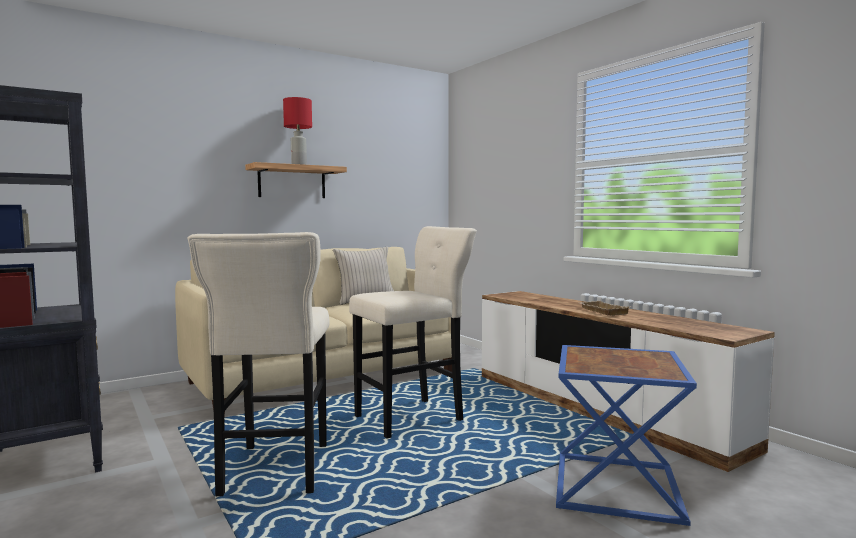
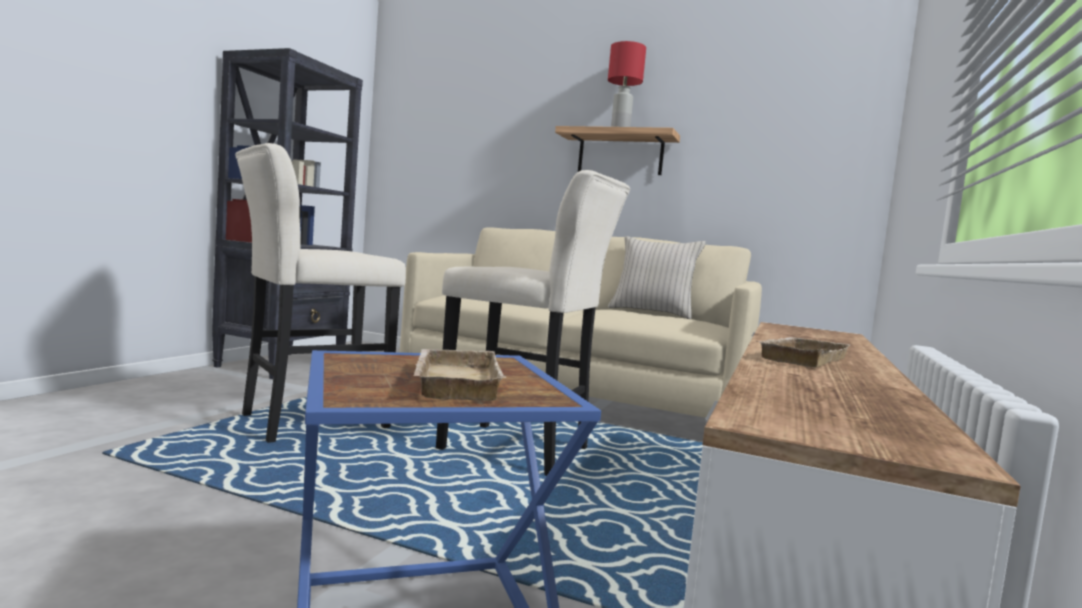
camera: 55 degrees right, 0 degrees up
none -> beige tray [414,349,506,401]

